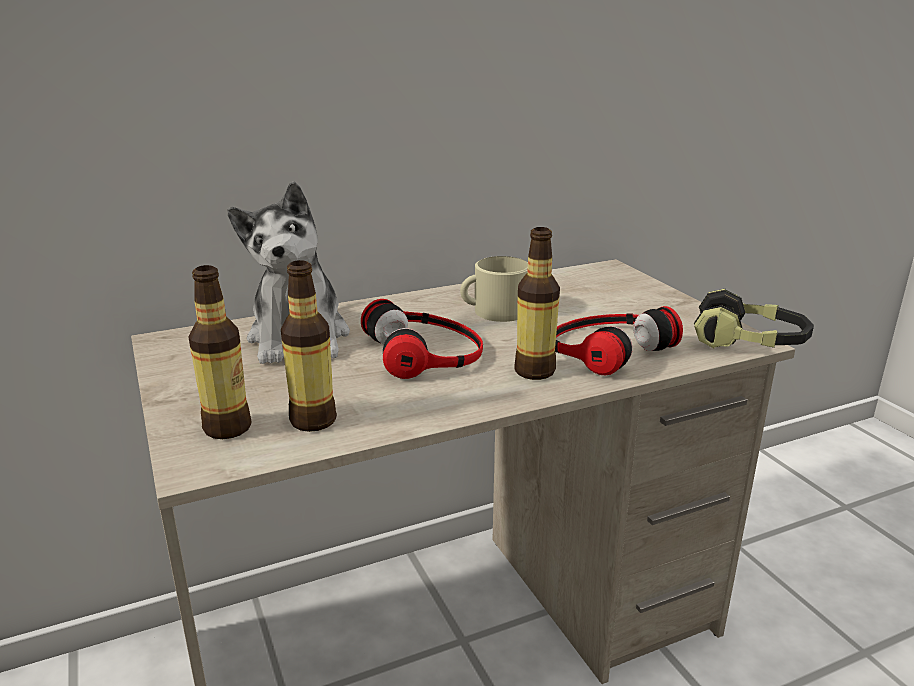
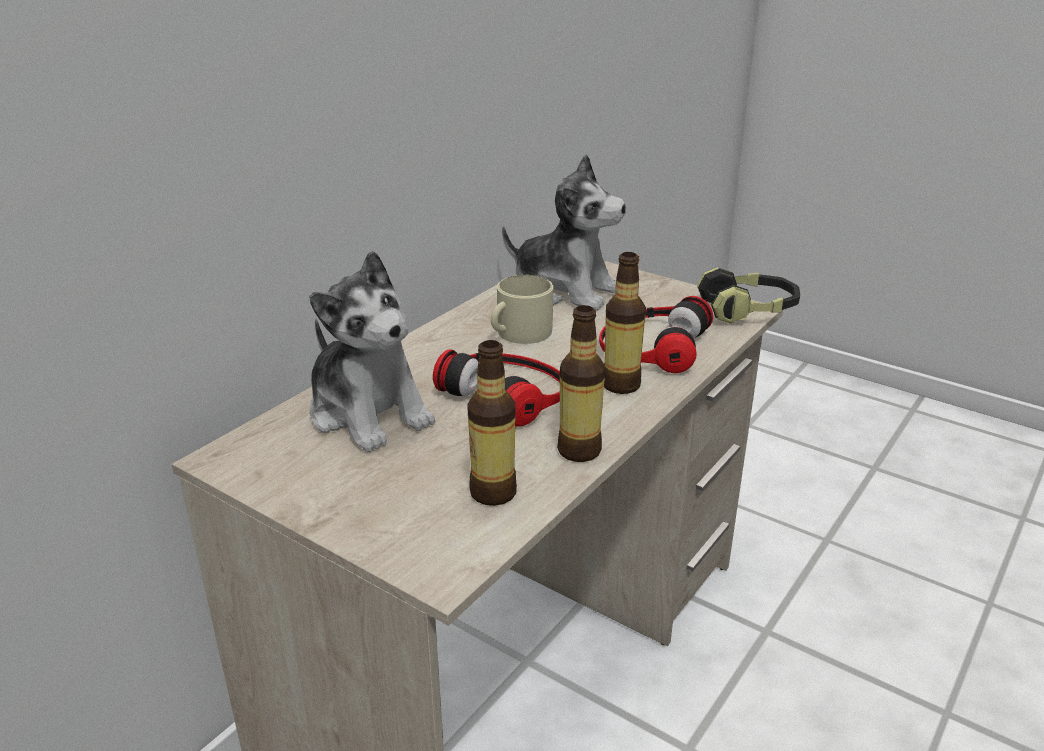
camera: 30 degrees left, 5 degrees up
bottle [189,265,251,439] -> bottle moved to [557,305,605,462]
none -> plush toy [502,154,626,311]

